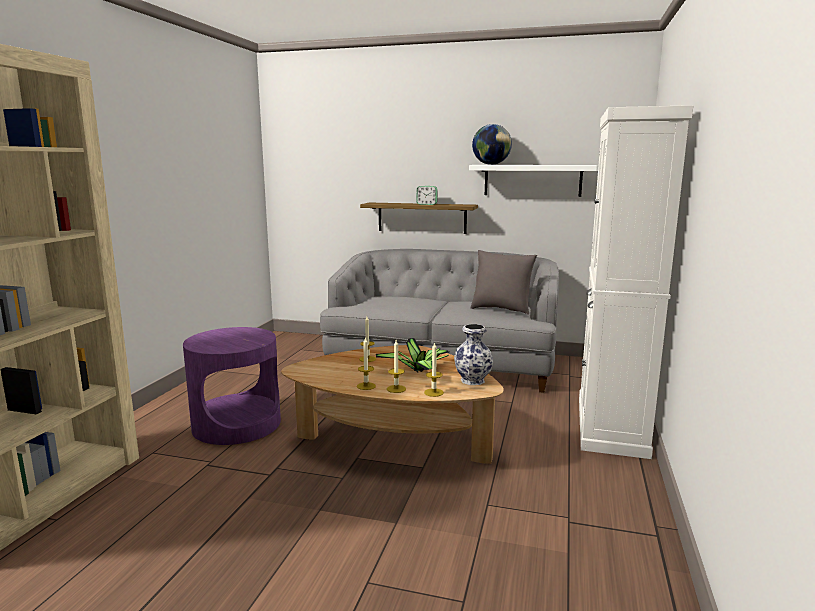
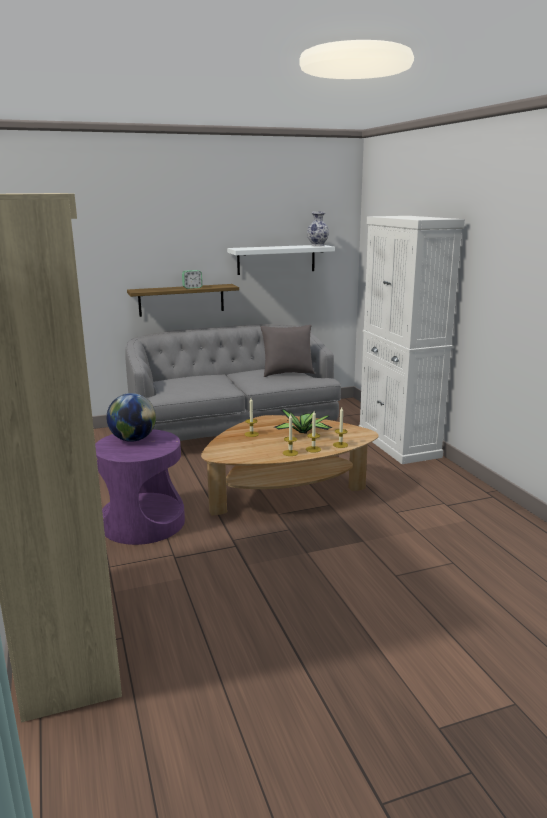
camera: 35 degrees left, 5 degrees up
vase [454,324,493,385] -> vase moved to [307,211,329,247]
globe [472,124,512,165] -> globe moved to [106,393,156,442]

